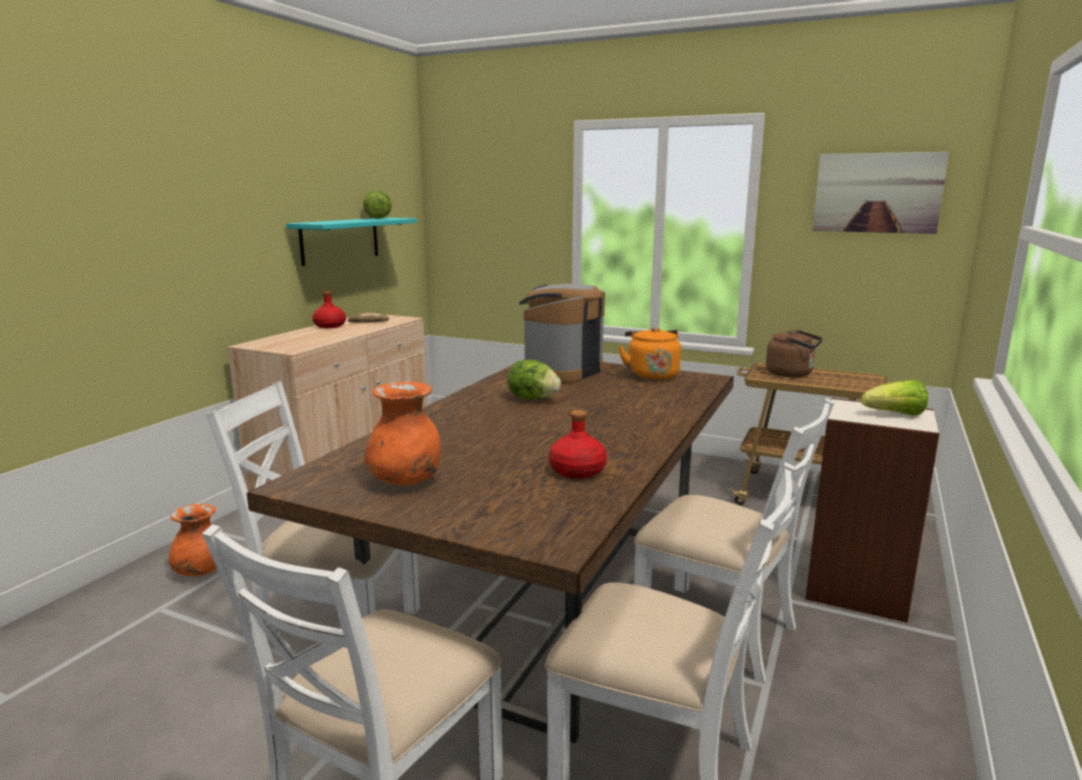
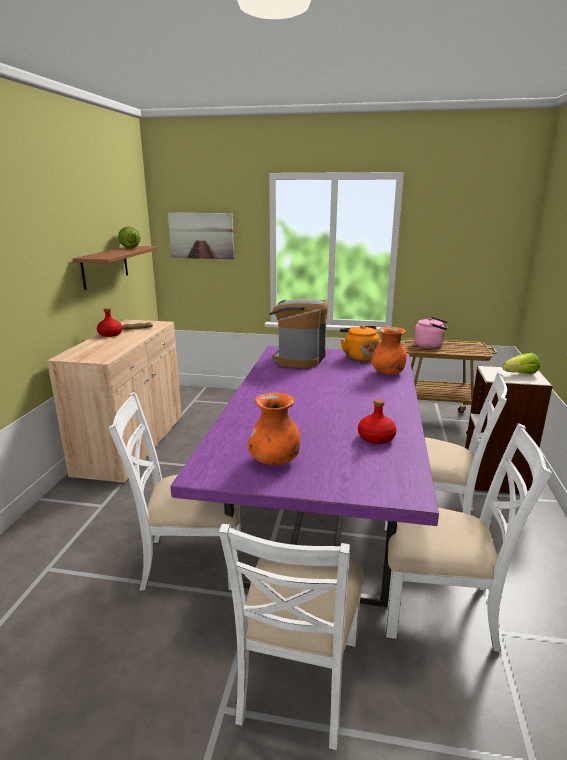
camera: 15 degrees left, 5 degrees up
orange vase [168,504,217,576] -> orange vase moved to [371,327,407,375]
brown dining table [247,359,734,743] -> purple dining table [170,346,439,607]
turquoise shelf [286,218,417,266] -> brown shelf [73,246,158,290]
lettuce [507,360,561,400] -> none
brown kettle [766,330,823,377] -> pink kettle [414,317,448,348]
picture [812,152,949,234] -> picture moved to [168,213,234,259]

